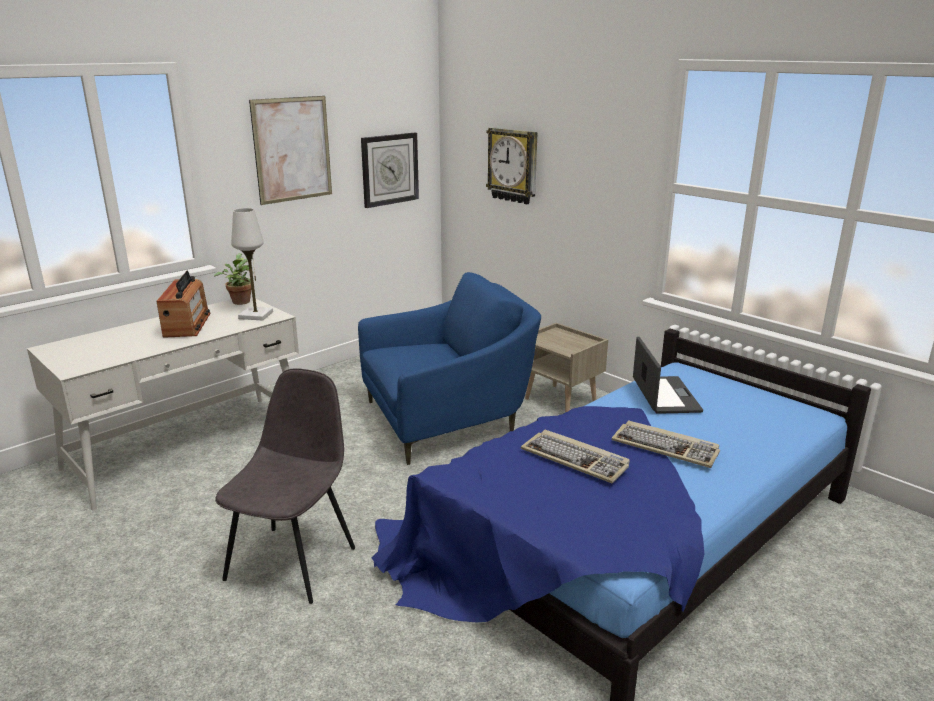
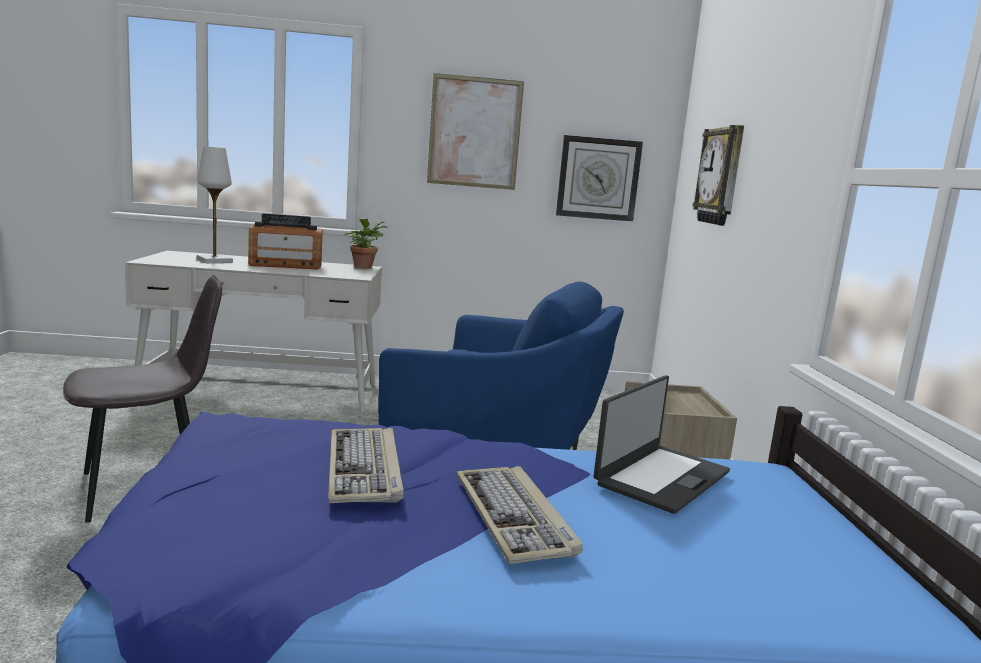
camera: 40 degrees right, 10 degrees down
radio [157,270,210,338] -> radio turned 45 degrees clockwise [248,214,323,270]
white table lamp [231,208,273,321] -> white table lamp moved to [197,146,233,263]

